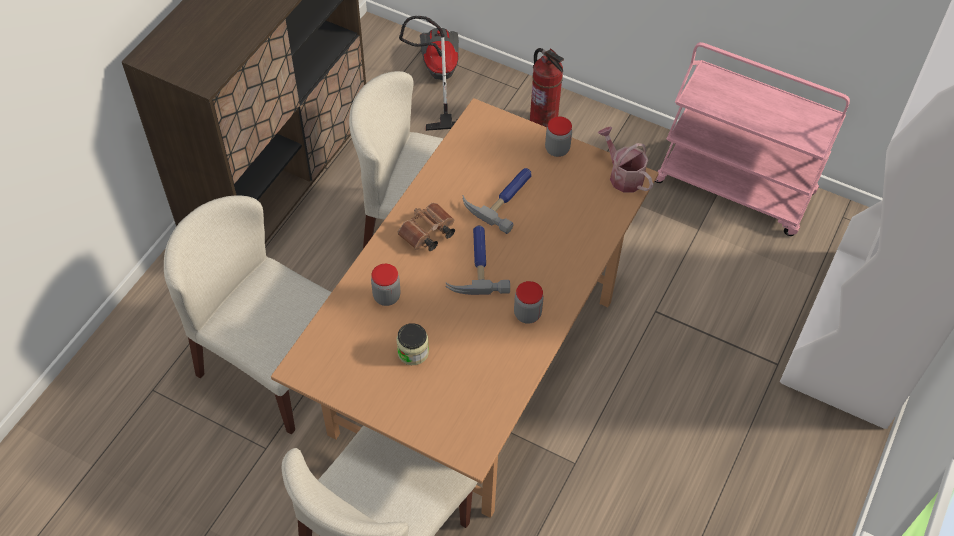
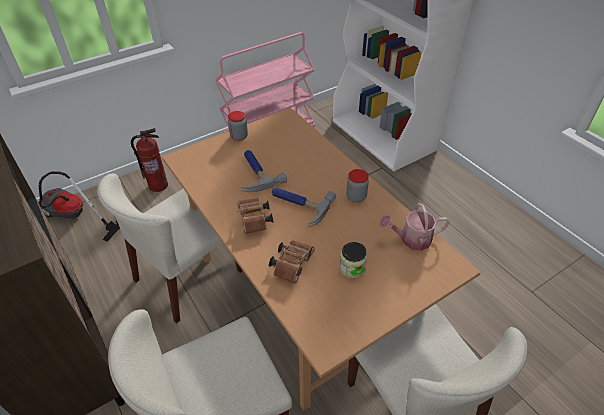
camera: 60 degrees left, 10 degrees down
jar [371,264,401,306] -> brown binoculars [269,240,315,284]
watering can [598,127,653,192] -> watering can moved to [380,203,449,251]

